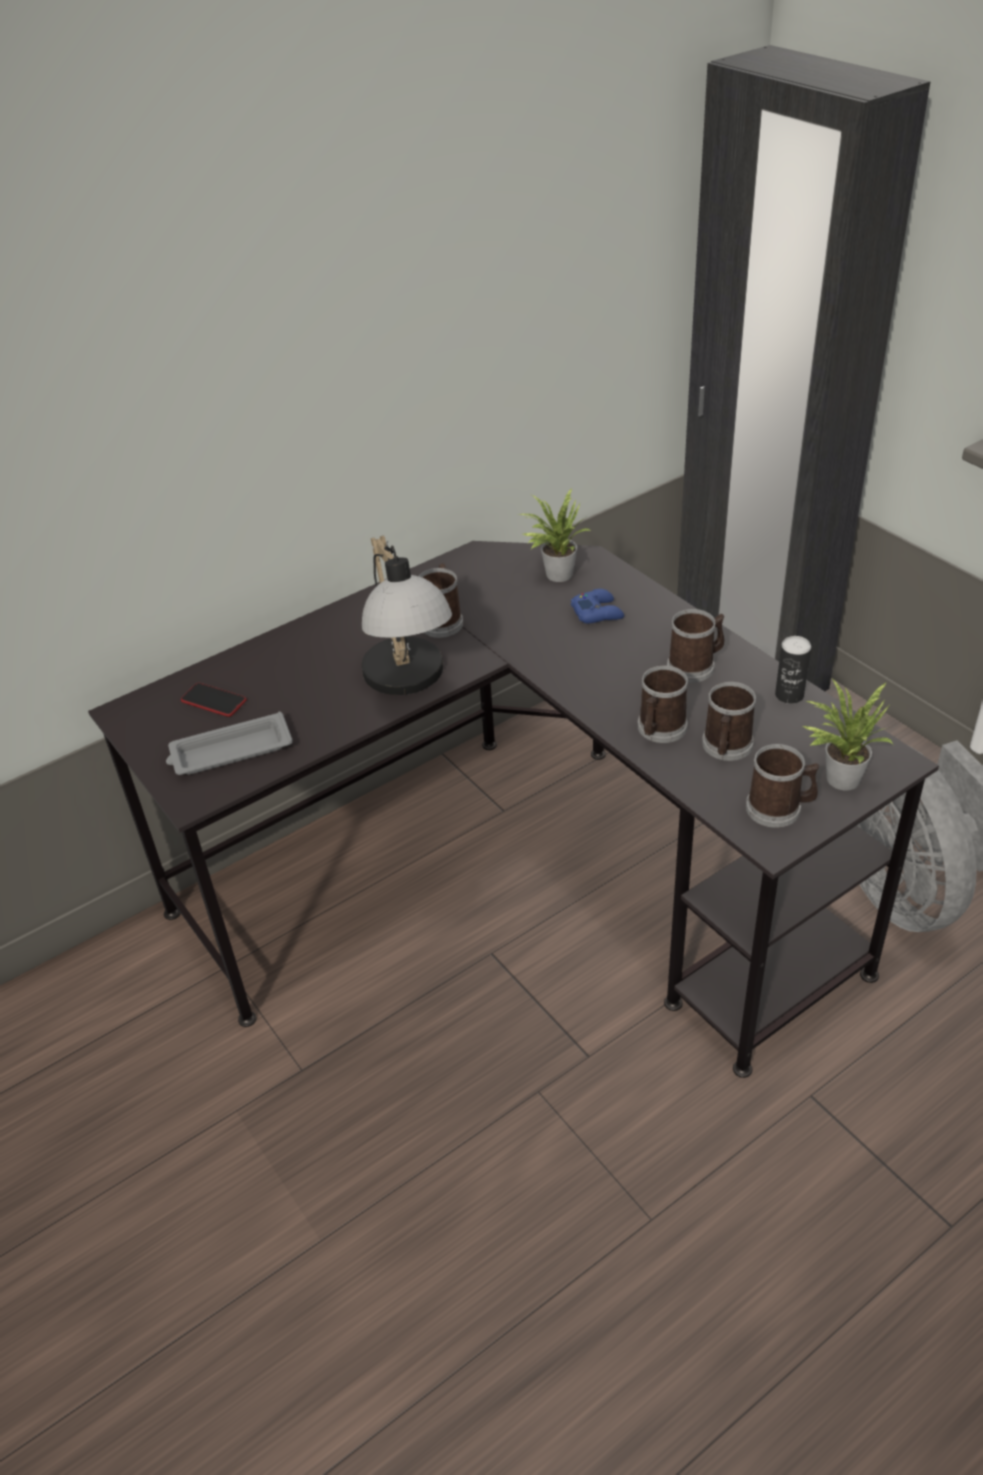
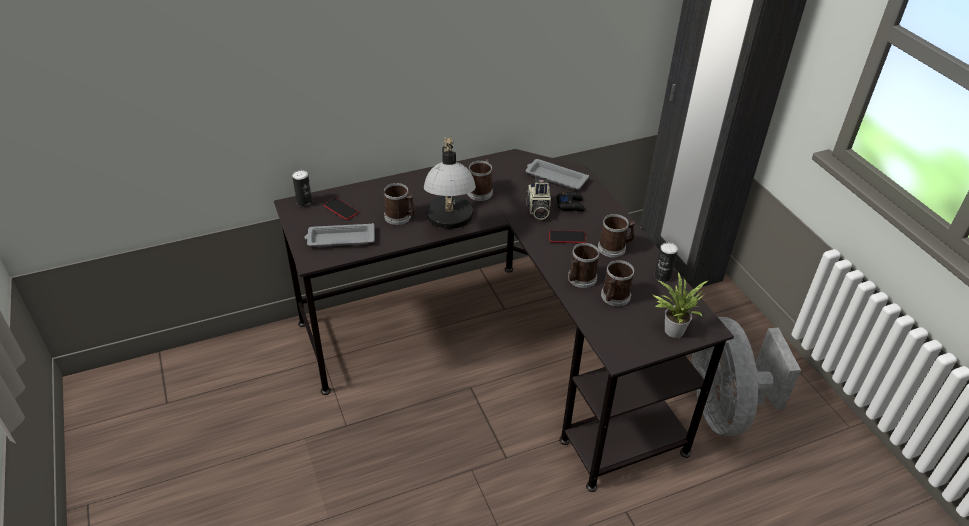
camera: 10 degrees right, 0 degrees up
potted plant [518,488,592,582] -> grey tray [525,159,589,190]
blue game controller [571,589,624,623] -> black game controller [556,191,585,212]
mug [746,744,819,828] -> mug moved to [384,183,416,225]
none -> can [292,170,312,207]
none -> camera [527,178,551,220]
none -> phone [549,230,586,243]

